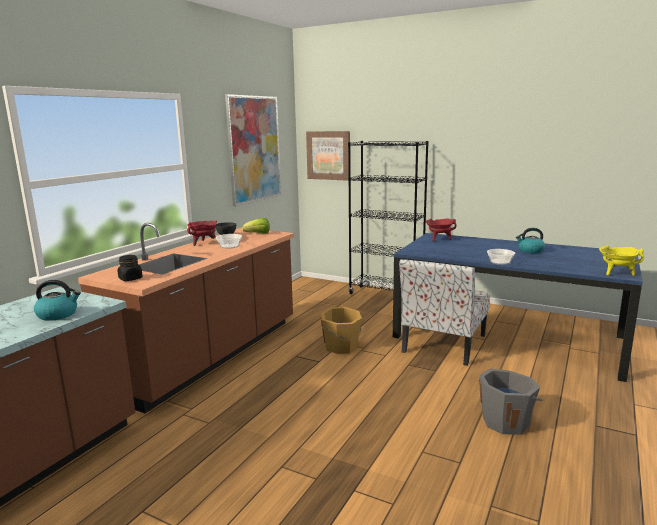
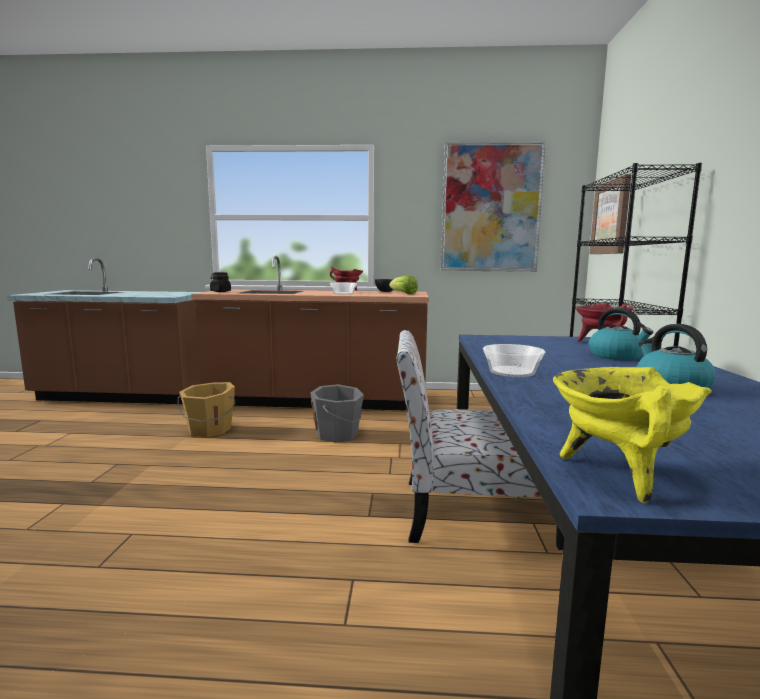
camera: 65 degrees right, 5 degrees down
kettle [34,280,81,321] -> kettle moved to [589,308,653,360]
orange bucket [321,307,362,354] -> orange bucket moved to [177,382,236,437]
grey bucket [479,369,543,435] -> grey bucket moved to [310,384,364,442]

